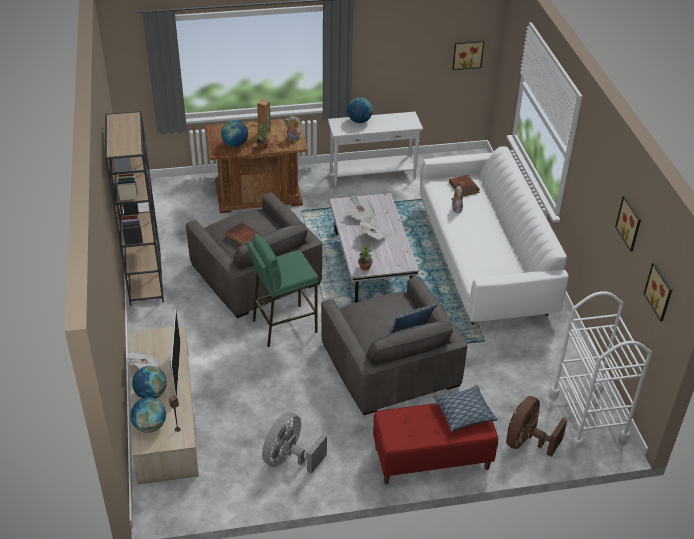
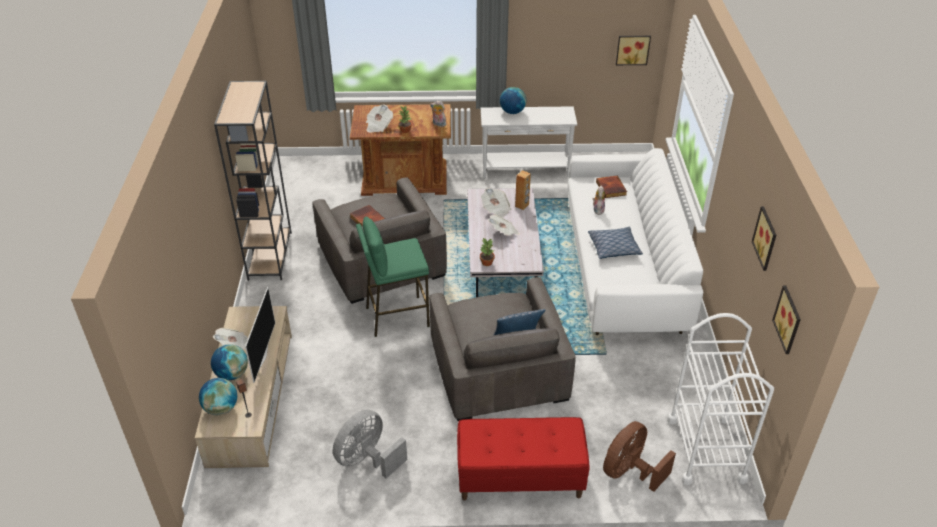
camera: 10 degrees right, 0 degrees up
globe [221,120,248,147] -> newspaper [366,105,393,133]
brown speaker [257,99,271,134] -> brown speaker moved to [515,170,531,210]
pillow [433,385,498,431] -> pillow moved to [588,226,643,259]

